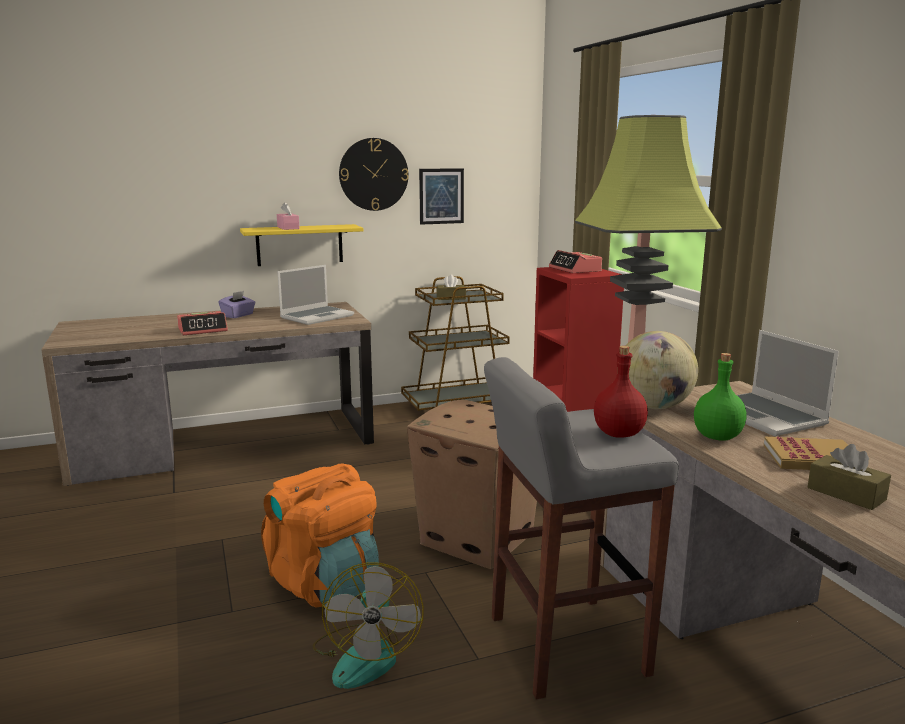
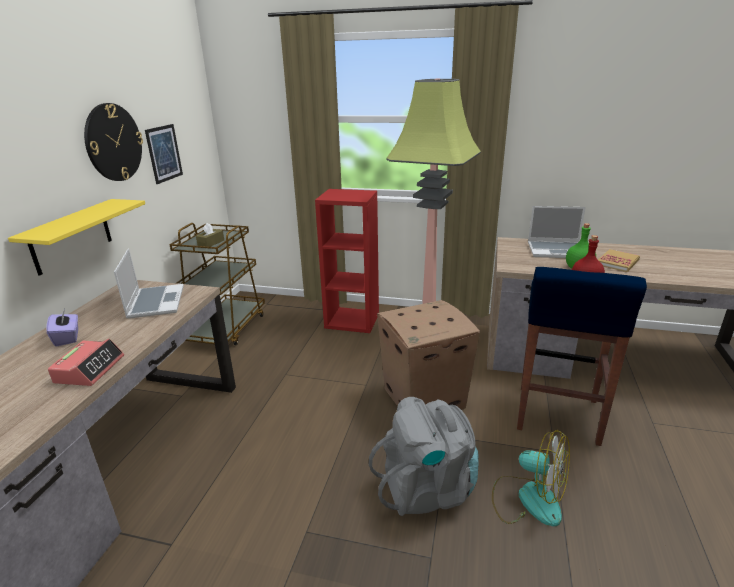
camera: 55 degrees left, 10 degrees up
orange backpack [261,464,379,607] -> grey backpack [369,397,479,516]
pink tissue box [277,202,300,230] -> none
grey stool [484,357,679,700] -> blue stool [517,267,647,446]
alarm clock [549,250,602,273] -> none
globe [626,331,698,409] -> none
brown tissue box [808,444,891,510] -> none

